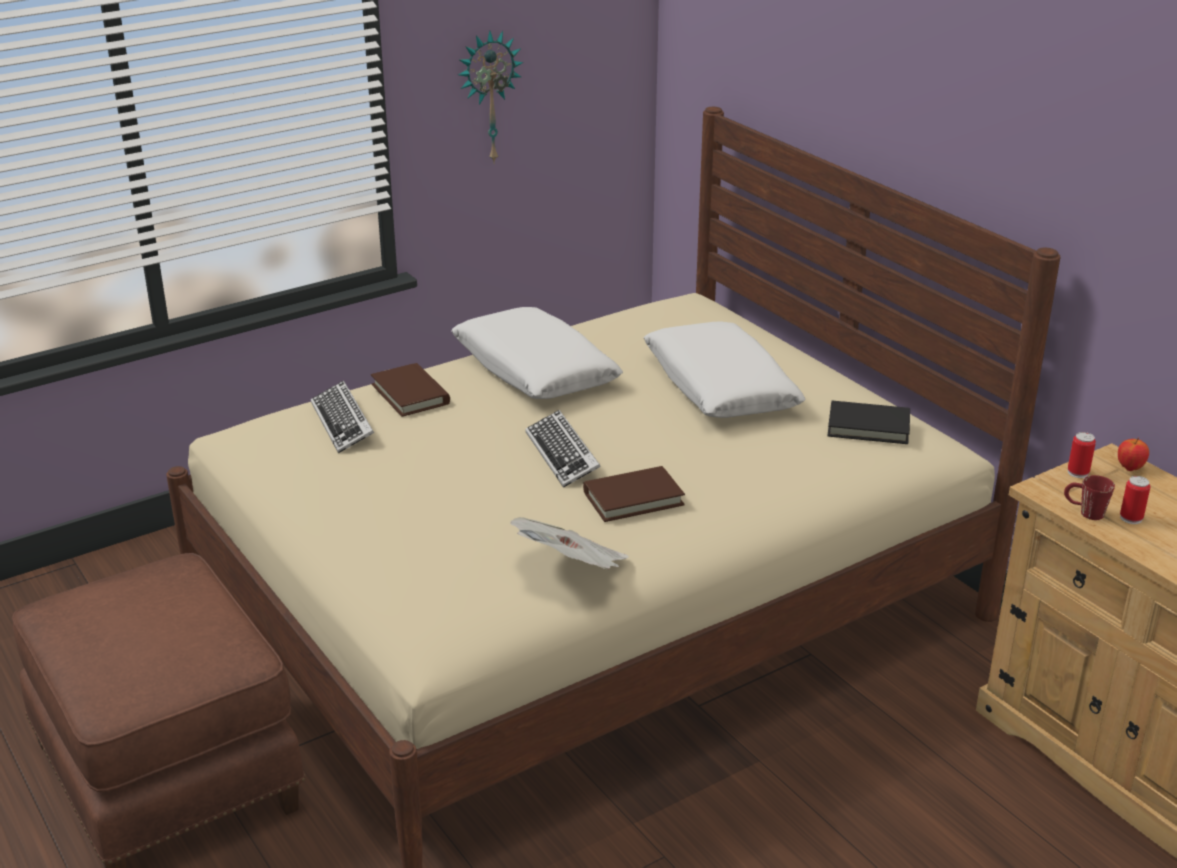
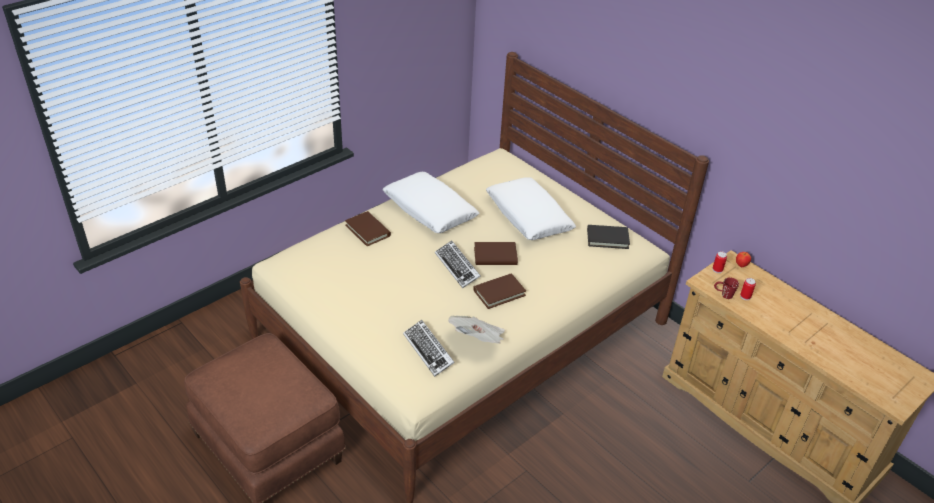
camera: 10 degrees left, 10 degrees up
keyboard [311,381,374,453] -> keyboard moved to [403,320,455,377]
wall clock [458,31,524,162] -> none
none -> brown book [474,242,518,265]

